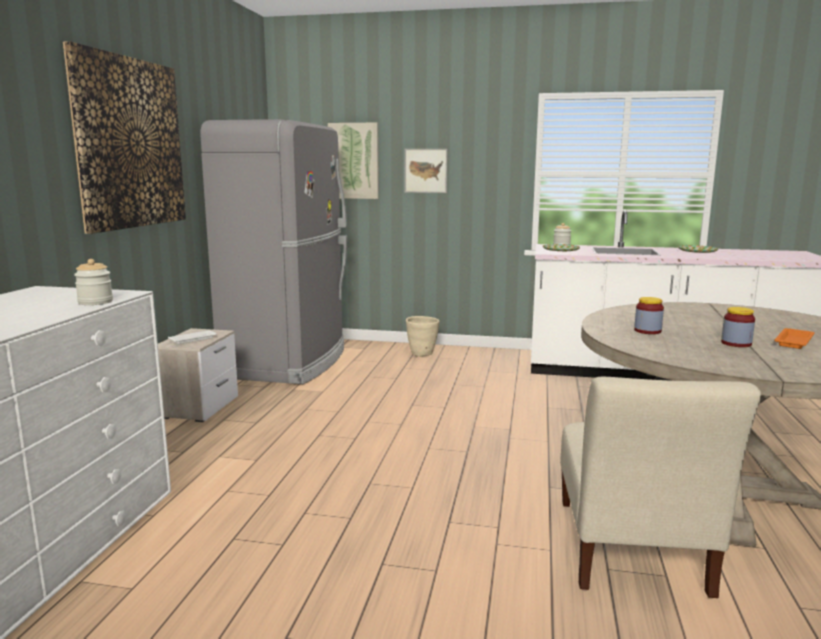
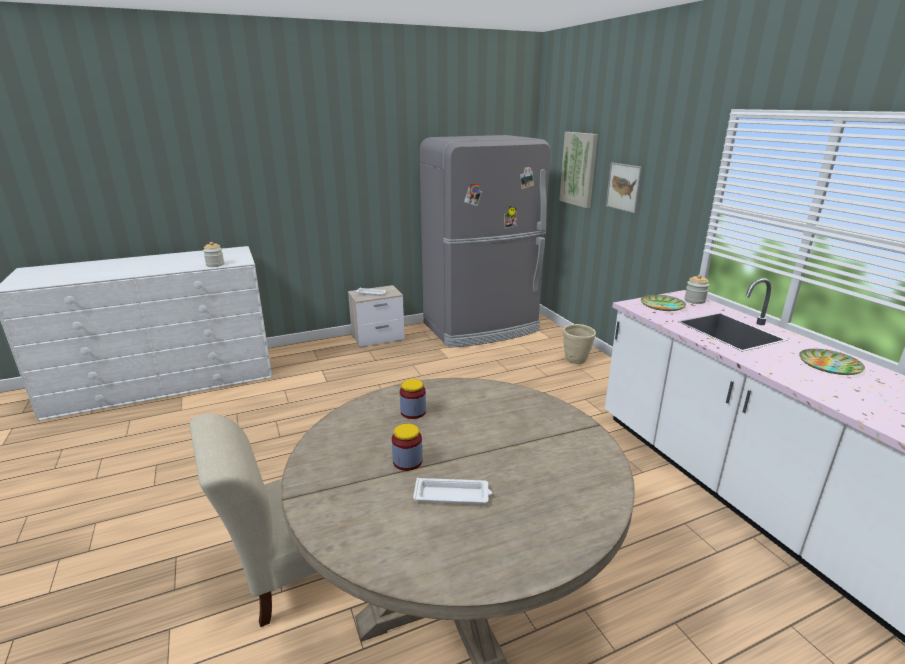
camera: 55 degrees right, 10 degrees up
picture [63,41,186,234] -> none
orange tray [774,328,815,349] -> white tray [413,477,492,504]

